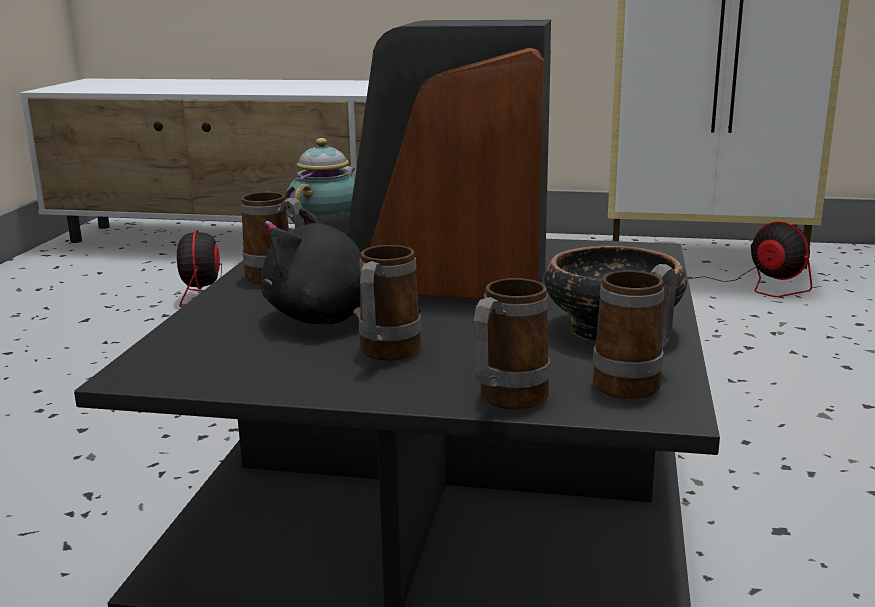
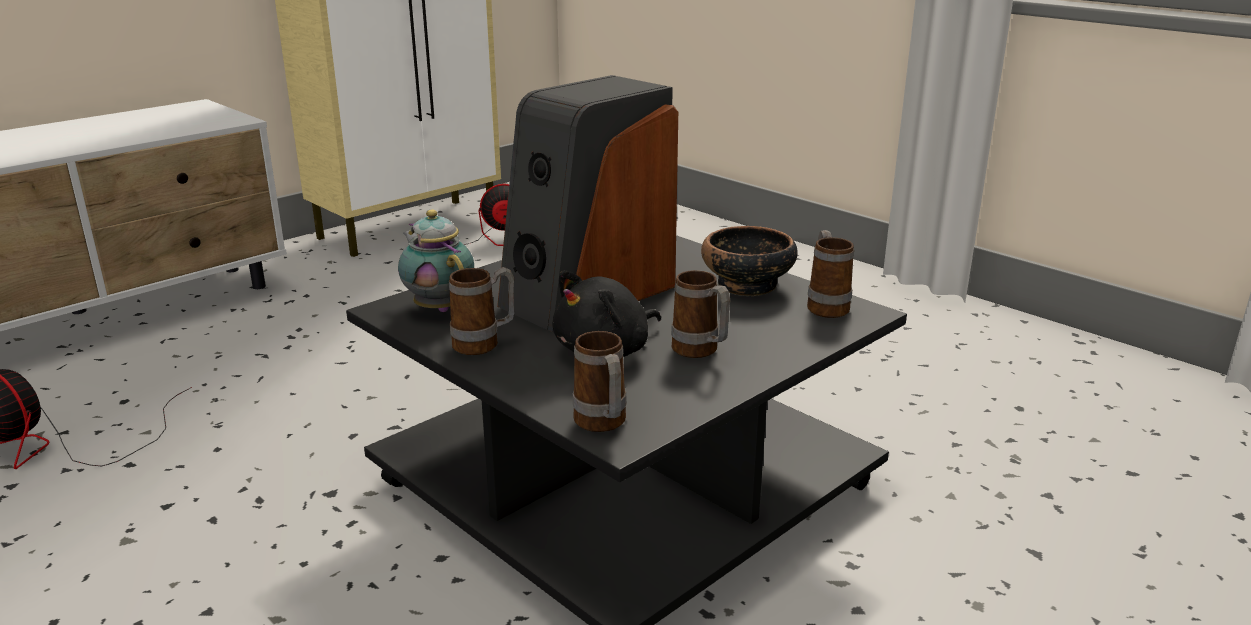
camera: 55 degrees left, 5 degrees up
mug [473,278,550,410] -> mug moved to [572,331,627,432]

